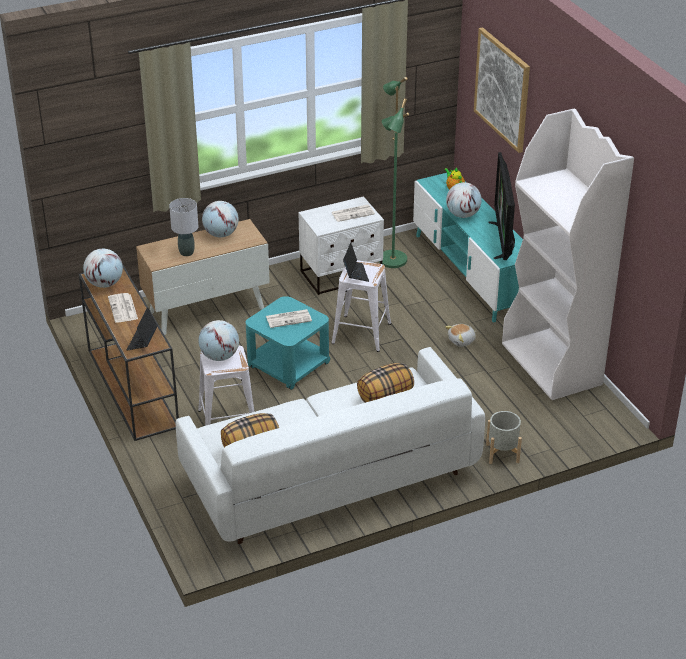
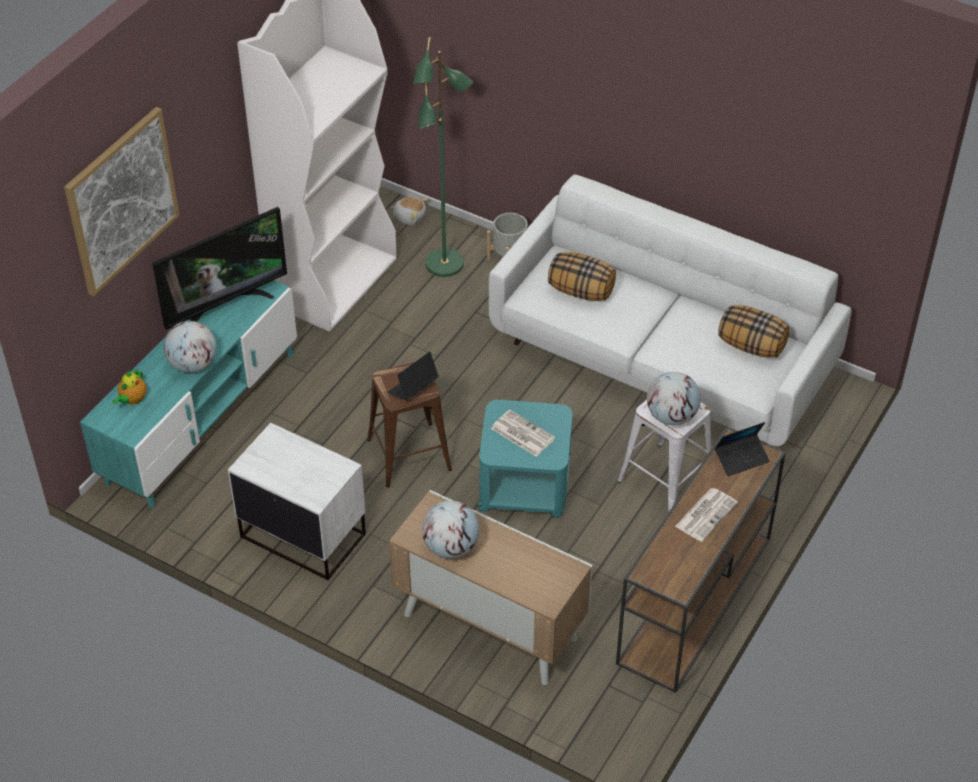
camera: 125 degrees left, 10 degrees up
globe [83,249,123,288] -> none
grey table lamp [169,198,198,256] -> none
newspaper [331,205,375,222] -> none
white stool [331,260,391,352] -> brown stool [367,362,452,487]
green floor lamp [379,77,409,268] -> green floor lamp moved to [413,37,473,277]
plush toy [445,324,476,347] -> plush toy moved to [391,197,429,225]

